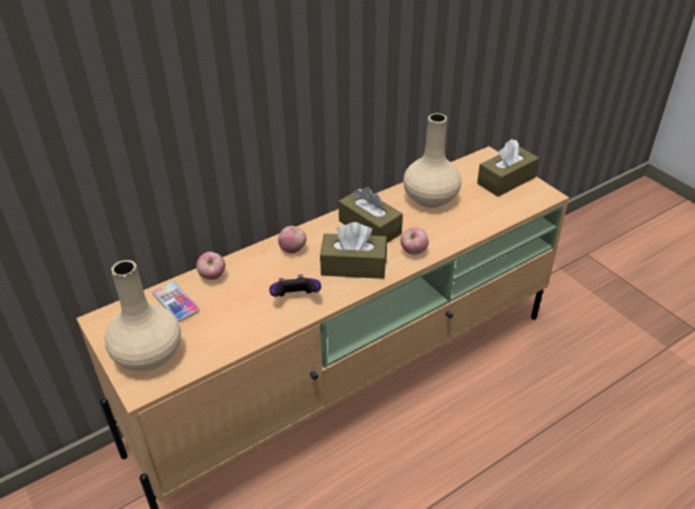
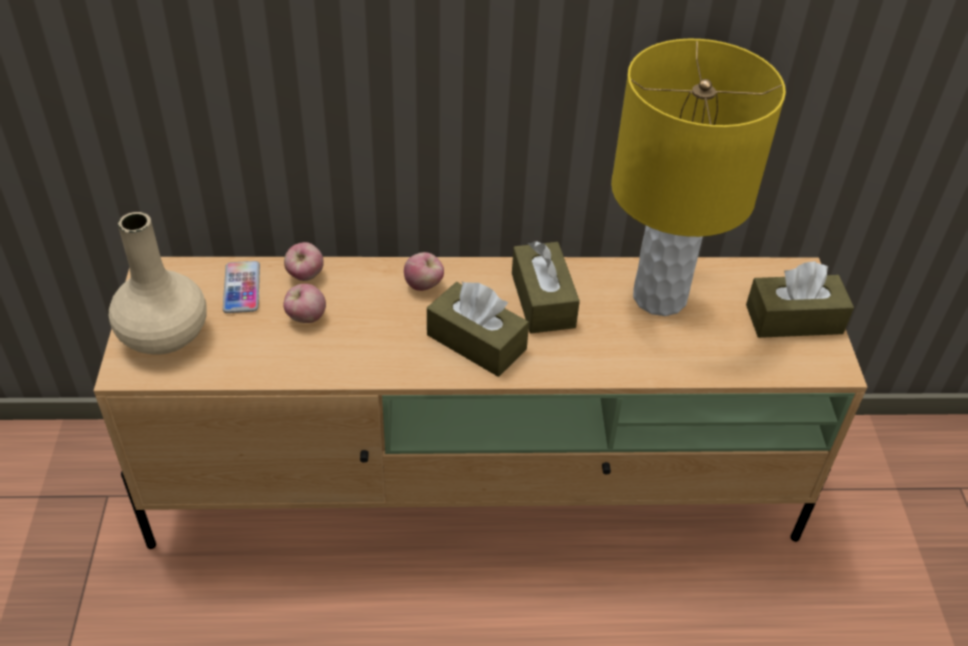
camera: 30 degrees right, 5 degrees up
game controller [269,274,321,297] -> none
apple [400,227,429,255] -> apple moved to [283,284,326,323]
beige vase [403,113,461,208] -> yellow table lamp [611,39,786,316]

